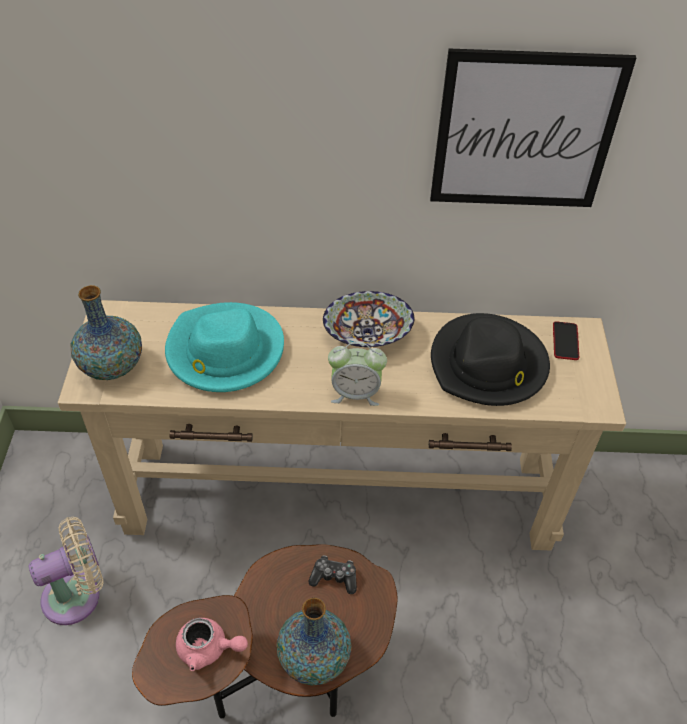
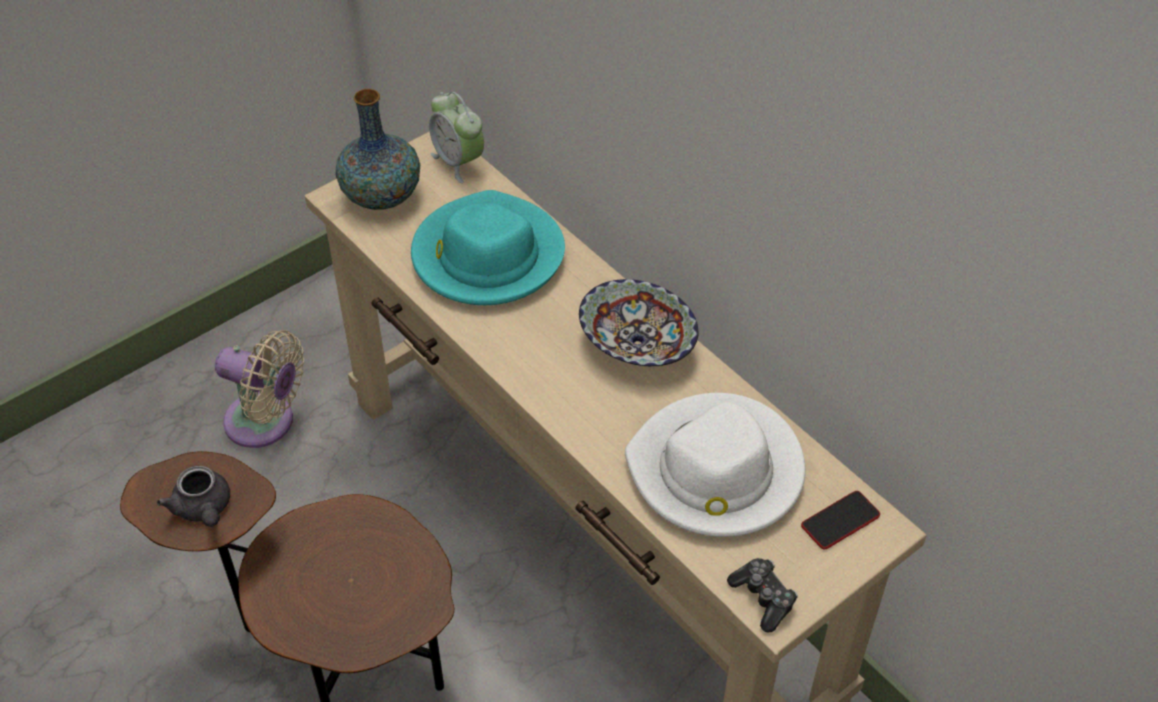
camera: 50 degrees right, 0 degrees up
pink teapot [176,618,248,671] -> grey teapot [157,465,230,527]
vase [276,598,352,686] -> none
game controller [308,555,357,594] -> game controller moved to [727,558,798,633]
alarm clock [328,342,387,406] -> alarm clock moved to [429,92,484,183]
picture [430,48,636,207] -> none
black hat [431,313,550,406] -> white hat [625,393,806,537]

